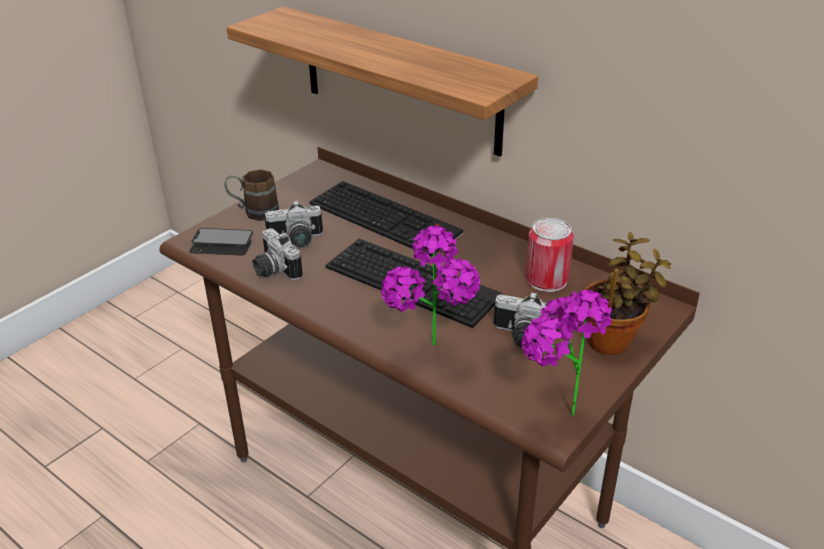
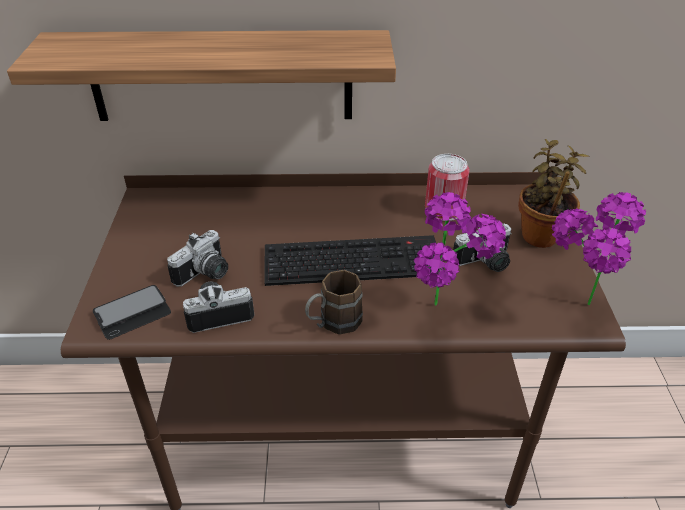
camera: 40 degrees left, 5 degrees up
brown mug [225,169,279,221] -> brown mug moved to [305,270,363,334]
camera [252,228,303,280] -> camera turned 150 degrees clockwise [183,282,255,333]
keyboard [309,181,463,257] -> none

